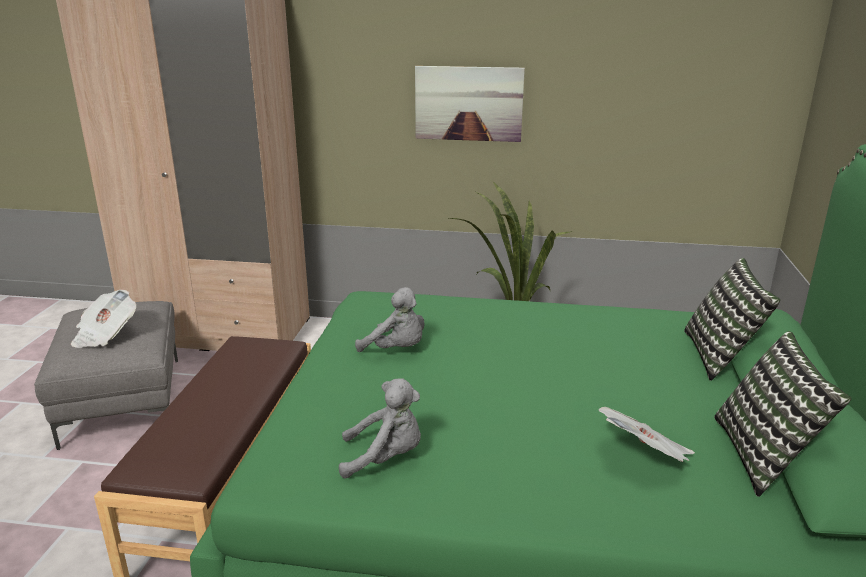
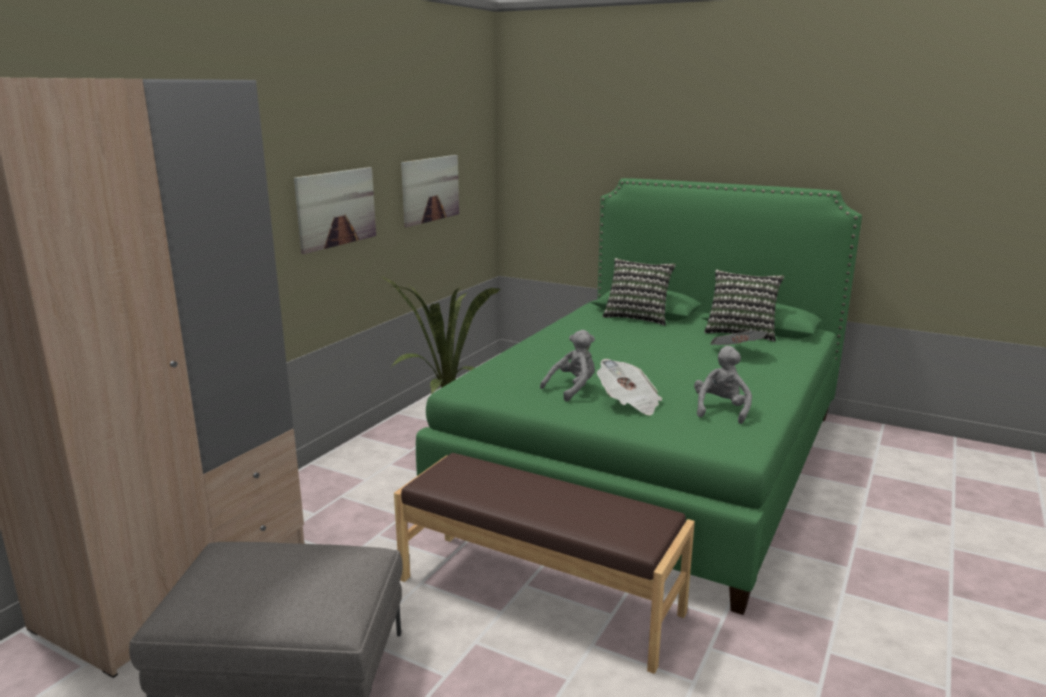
camera: 70 degrees left, 5 degrees down
newspaper [71,290,136,348] -> newspaper moved to [597,359,662,416]
none -> picture [401,155,459,227]

